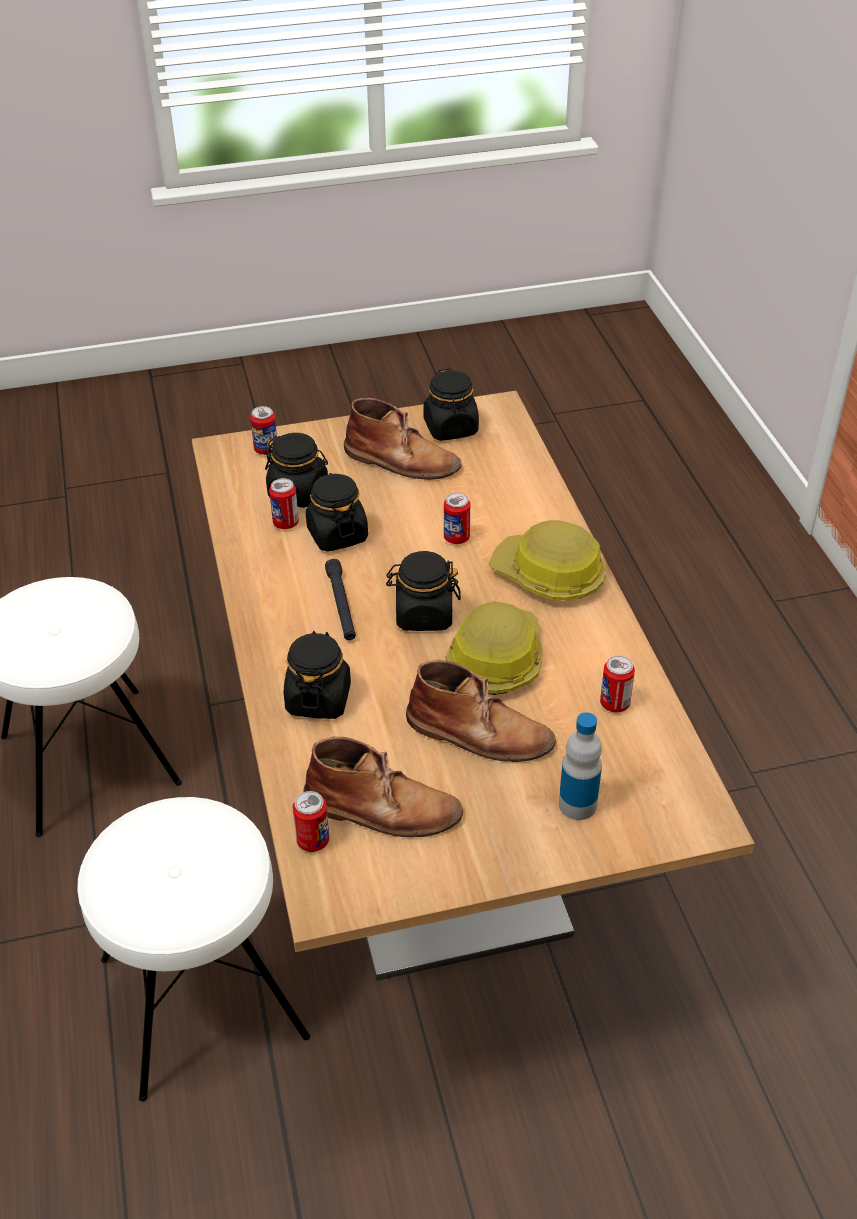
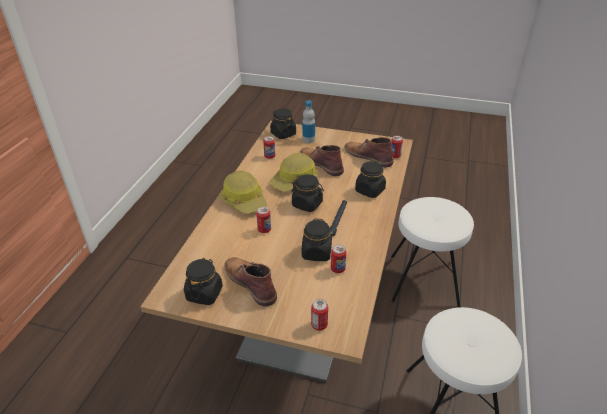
camera: 150 degrees left, 5 degrees down
black jar [265,433,328,508] -> black jar moved to [270,108,296,139]

